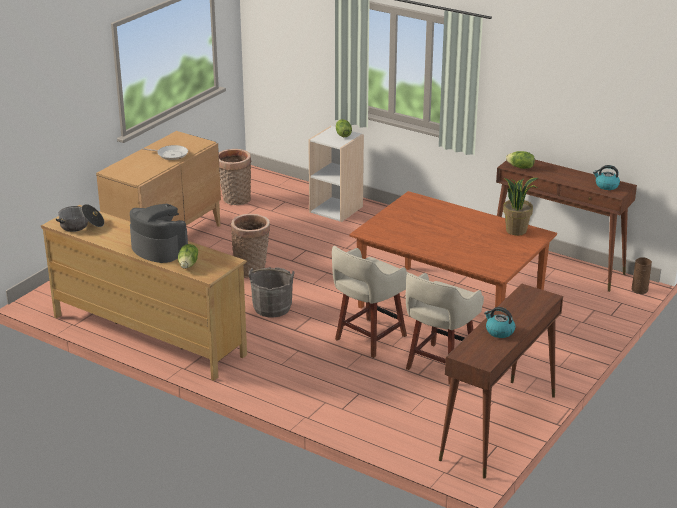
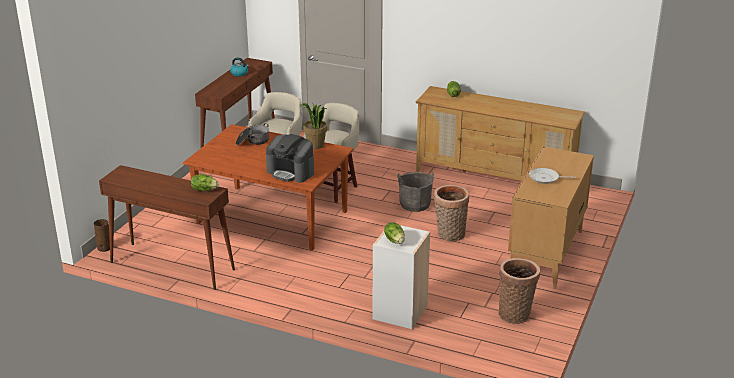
camera: 170 degrees right, 0 degrees up
cooking pot [56,204,104,232] -> cooking pot moved to [236,123,269,145]
coffee machine [130,204,188,263] -> coffee machine moved to [266,134,314,183]
potted plant [503,178,538,236] -> potted plant moved to [300,103,327,149]
kettle [593,165,620,190] -> none

